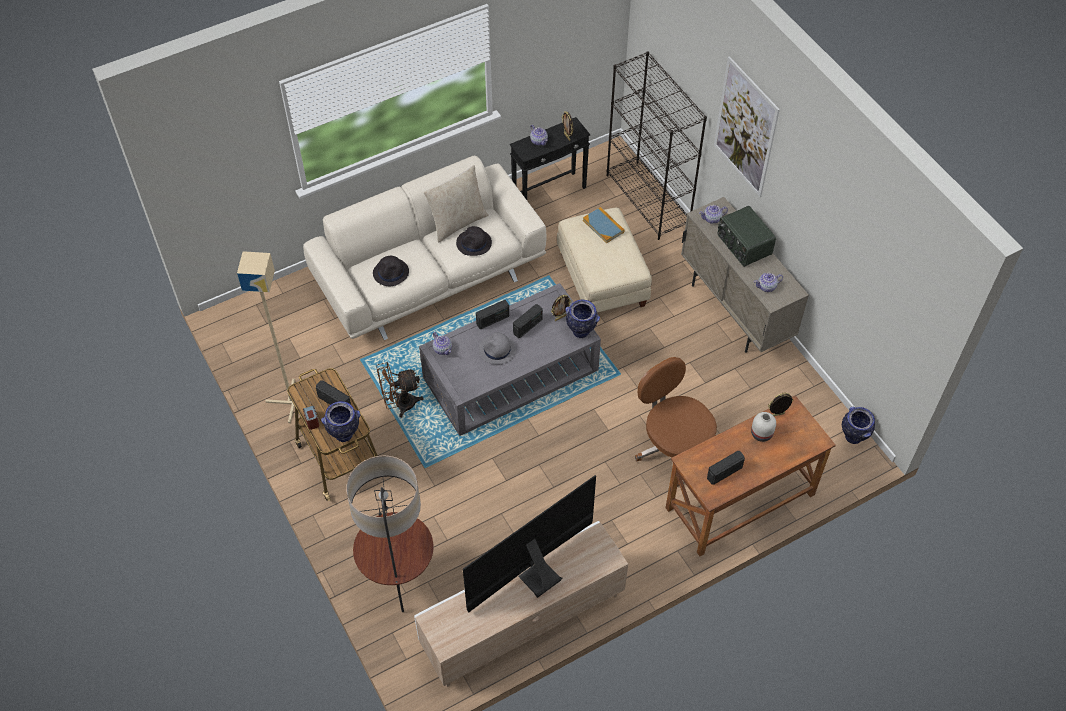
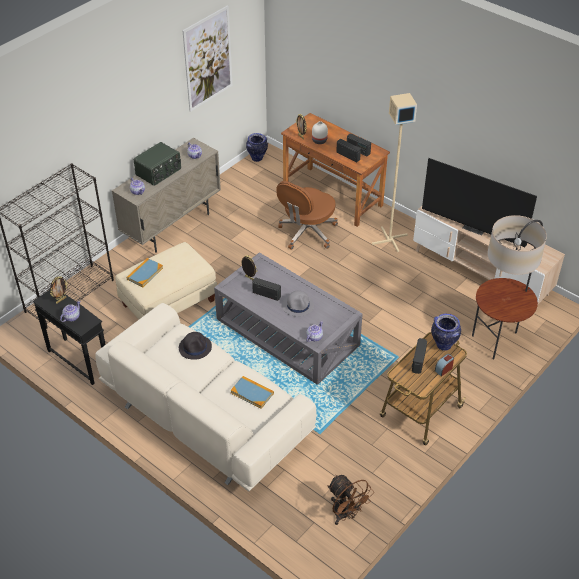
camera: 110 degrees left, 10 degrees down
beige floor lamp [237,251,310,423] -> beige floor lamp moved to [372,93,417,252]
black hat [373,256,409,286] -> book [230,376,274,409]
brown fan [376,362,424,418] -> brown fan moved to [328,475,374,525]
beige pillow [424,165,488,242] -> none
radio [476,300,509,329] -> radio moved to [336,139,361,162]
vase [565,300,600,338] -> none
picture [714,56,780,197] -> picture moved to [182,5,232,112]

